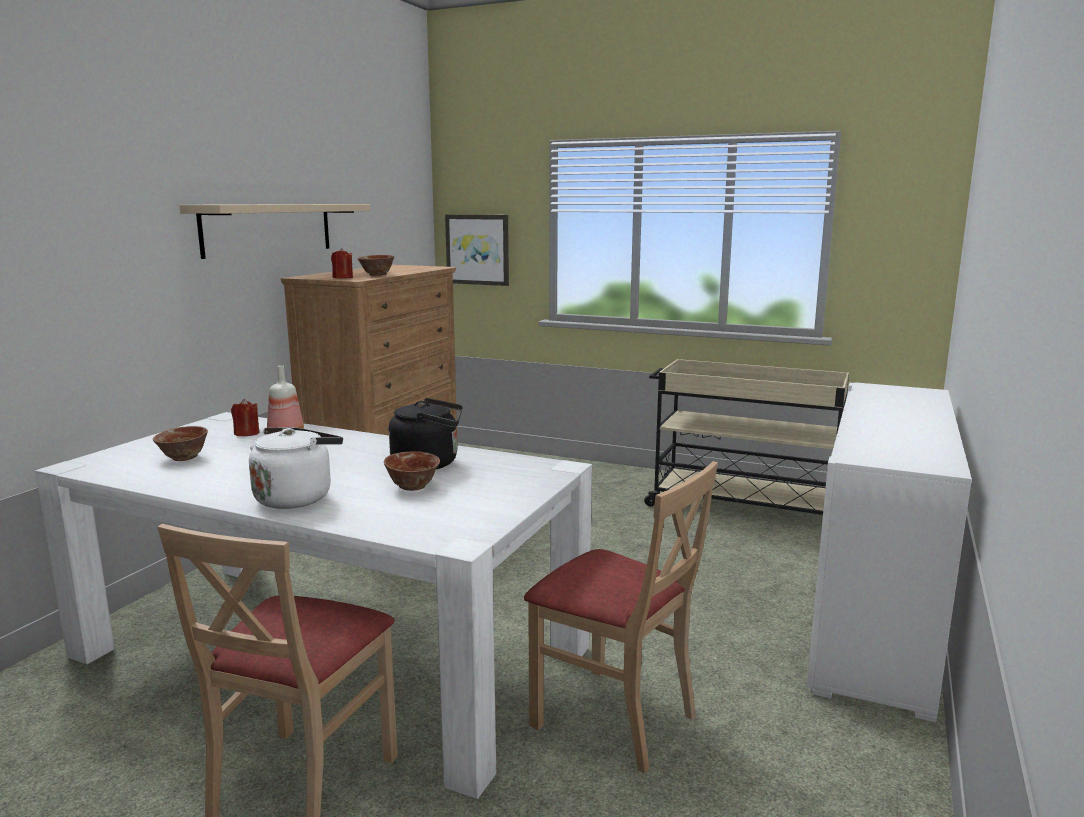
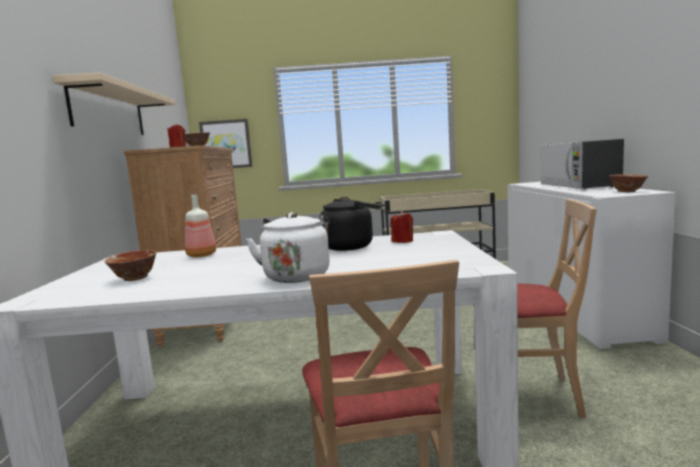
camera: 25 degrees left, 5 degrees down
red candle [231,399,260,436] -> red candle moved to [391,211,413,243]
bowl [384,451,440,491] -> bowl moved to [609,175,648,192]
none -> microwave [541,139,624,190]

